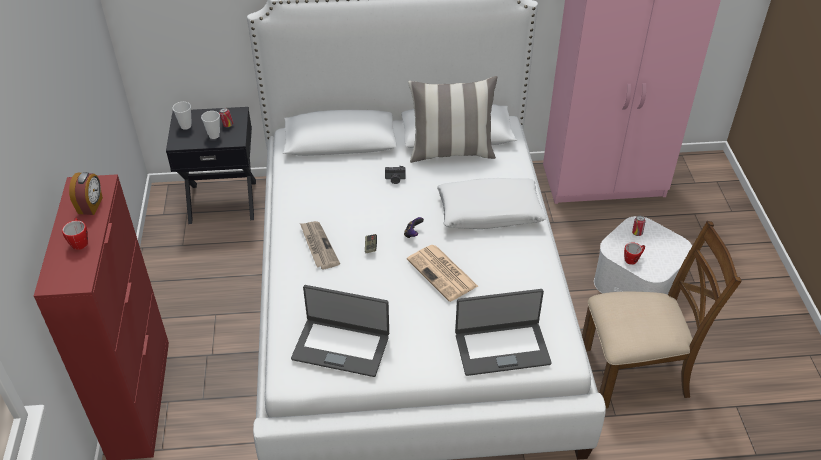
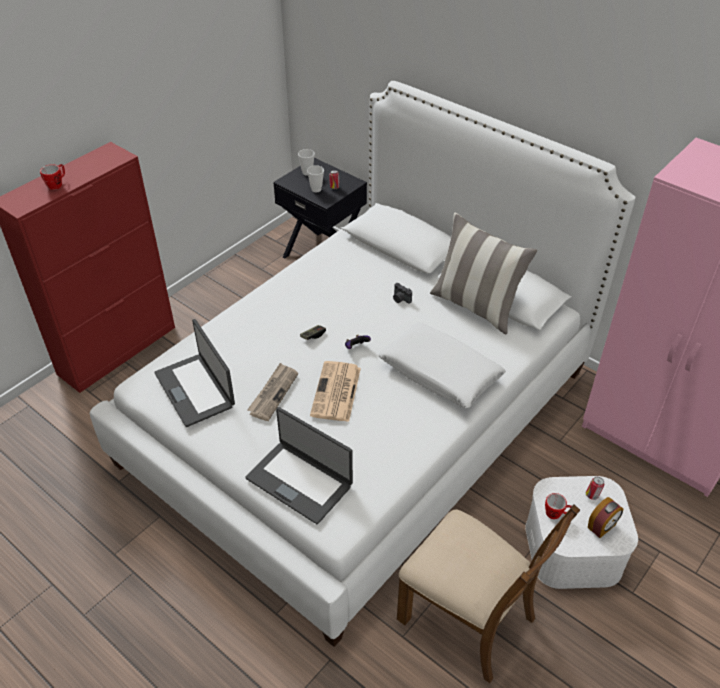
camera: 45 degrees right, 0 degrees up
alarm clock [69,172,103,215] -> alarm clock moved to [588,497,623,538]
newspaper [300,221,340,269] -> newspaper moved to [247,363,298,421]

